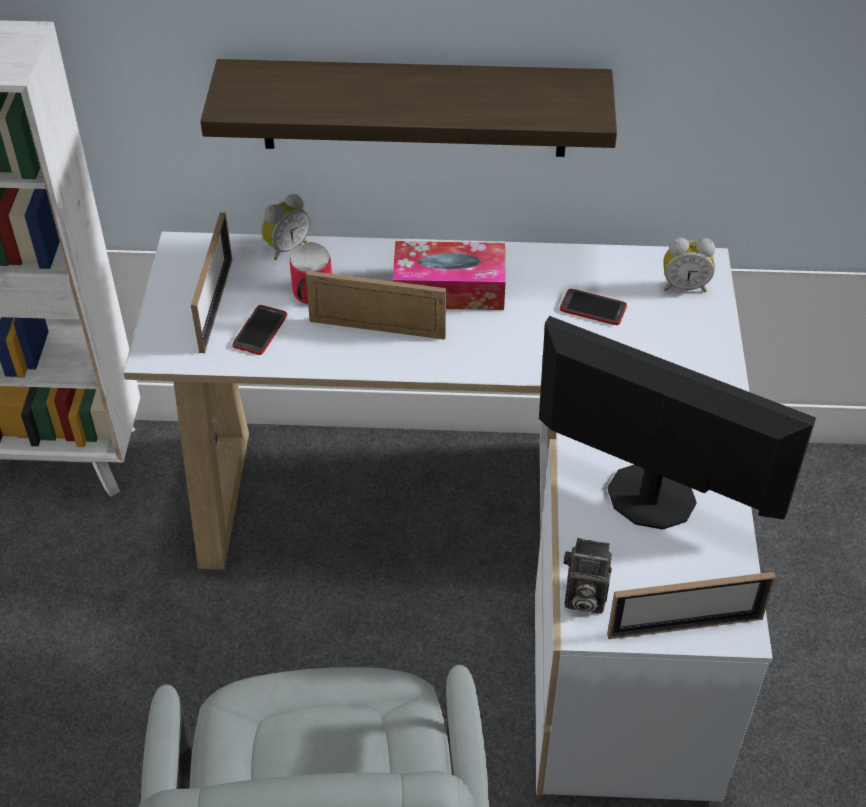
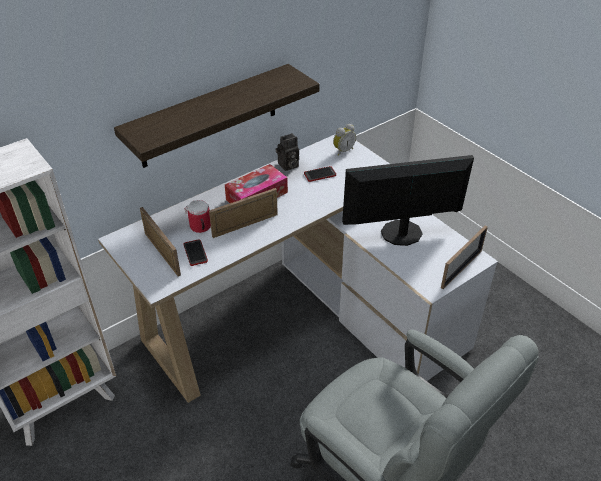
camera: 40 degrees left, 5 degrees down
alarm clock [261,194,310,260] -> none
camera [564,538,612,614] -> camera moved to [275,133,299,171]

